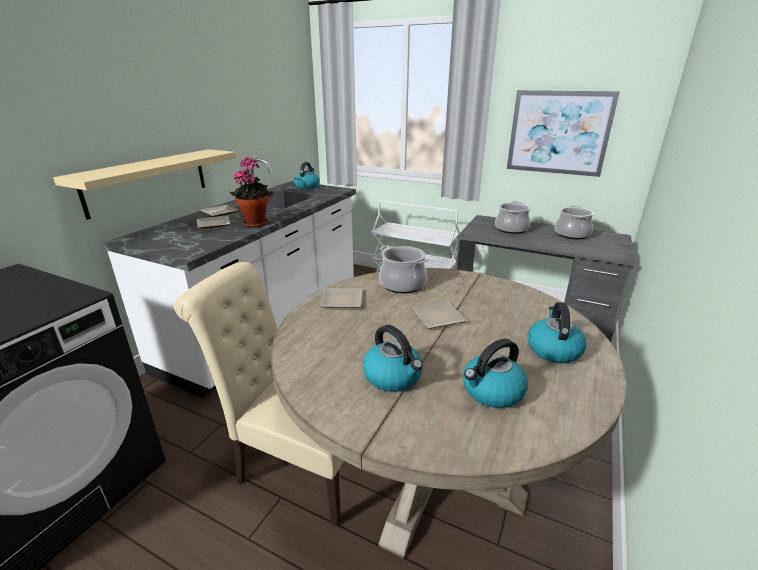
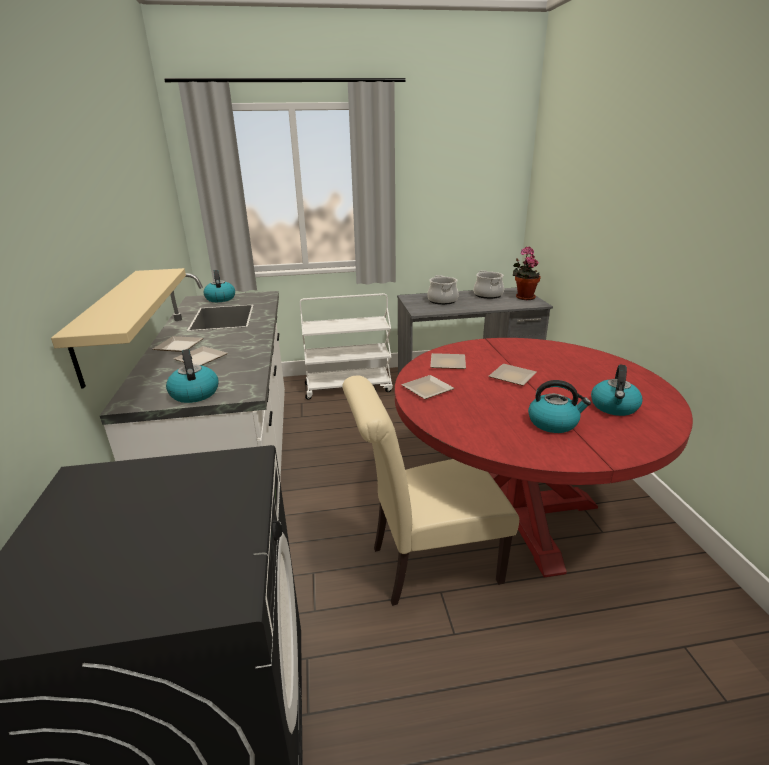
camera: 35 degrees left, 0 degrees up
potted plant [230,157,273,227] -> potted plant moved to [513,247,541,300]
beige dining table [271,268,627,559] -> red dining table [395,338,693,578]
cooking pot [379,245,429,293] -> plate [430,353,466,369]
picture [507,90,620,177] -> none
kettle [527,302,587,363] -> kettle moved to [166,349,218,403]

